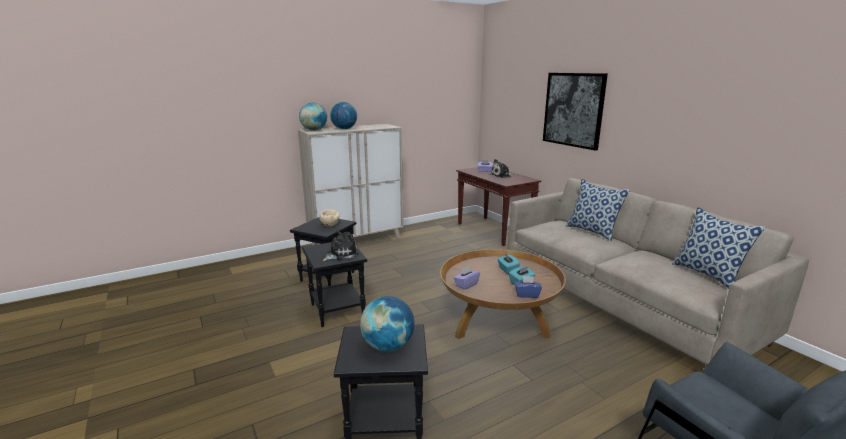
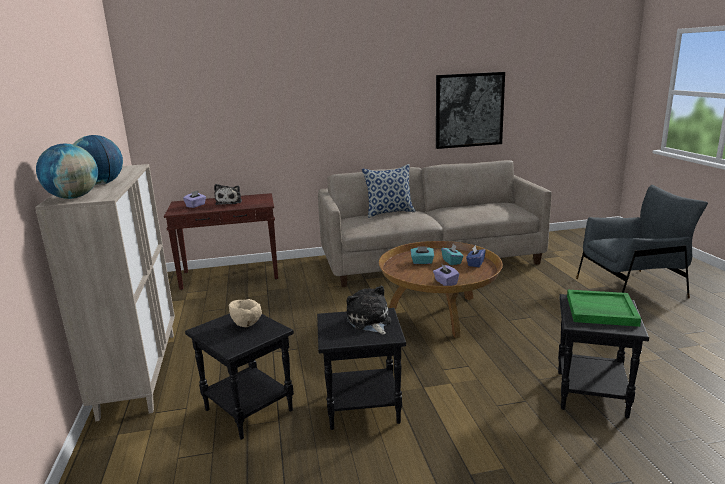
camera: 70 degrees left, 0 degrees up
globe [360,296,414,352] -> green tray [567,290,641,327]
picture [543,73,608,151] -> picture moved to [436,72,505,149]
pillow [672,207,765,288] -> none

